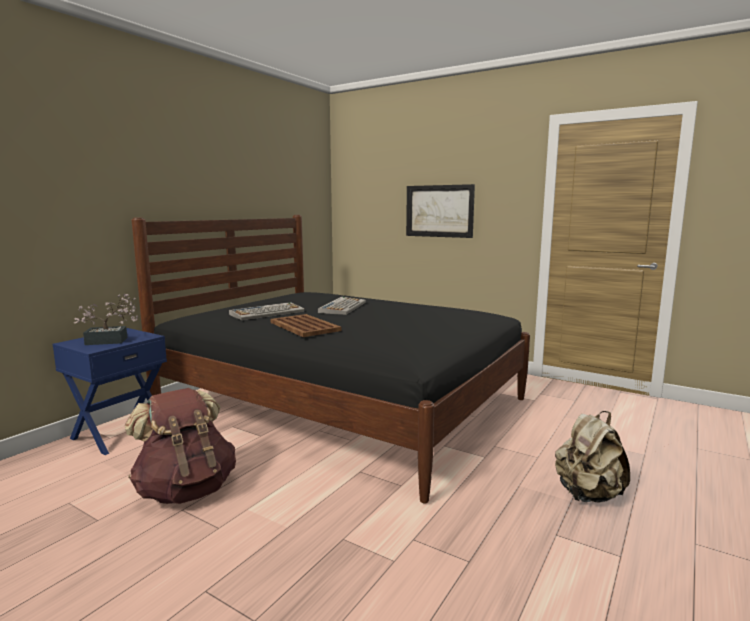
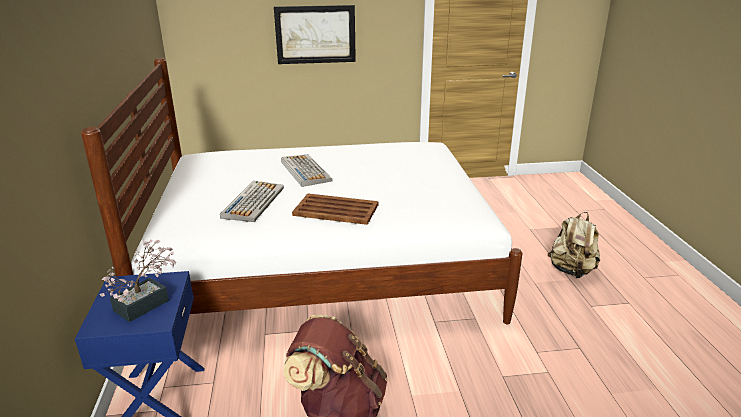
camera: 40 degrees left, 15 degrees up
black bed [131,215,530,504] -> white bed [81,58,523,324]

